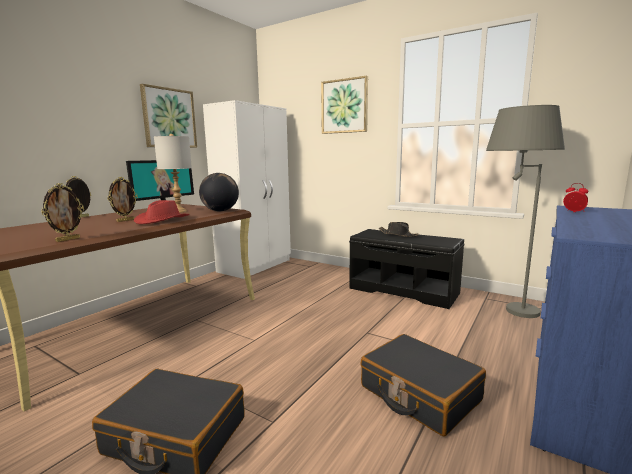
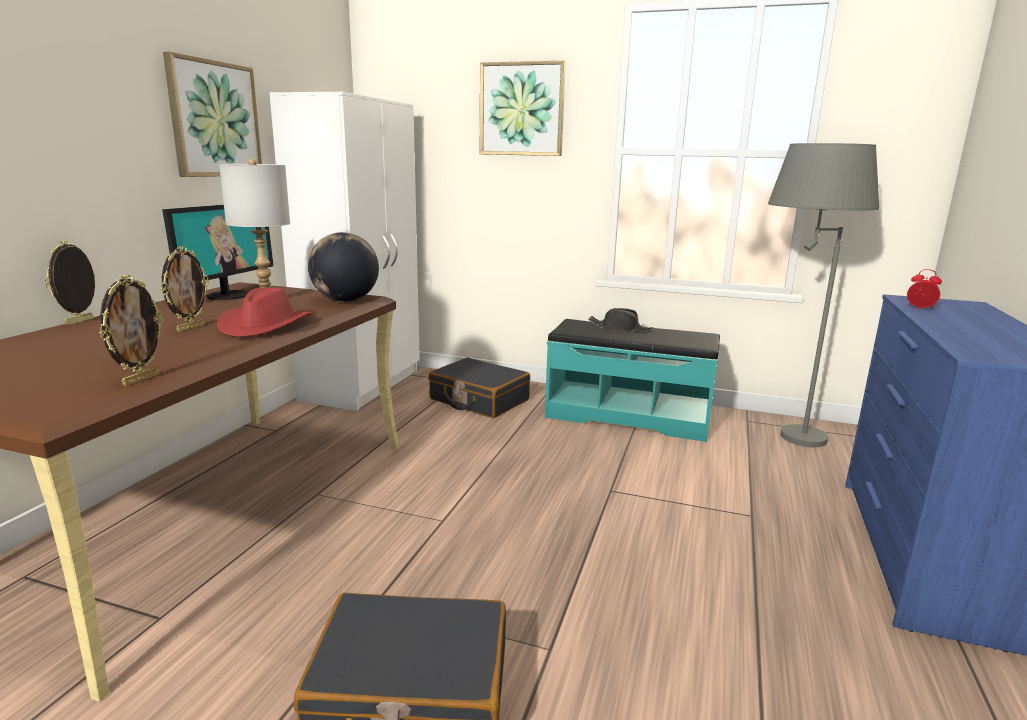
camera: 15 degrees left, 5 degrees up
black bench [349,229,464,309] -> turquoise bench [545,319,720,442]
black suitcase [360,334,486,437] -> black suitcase moved to [428,357,530,418]

